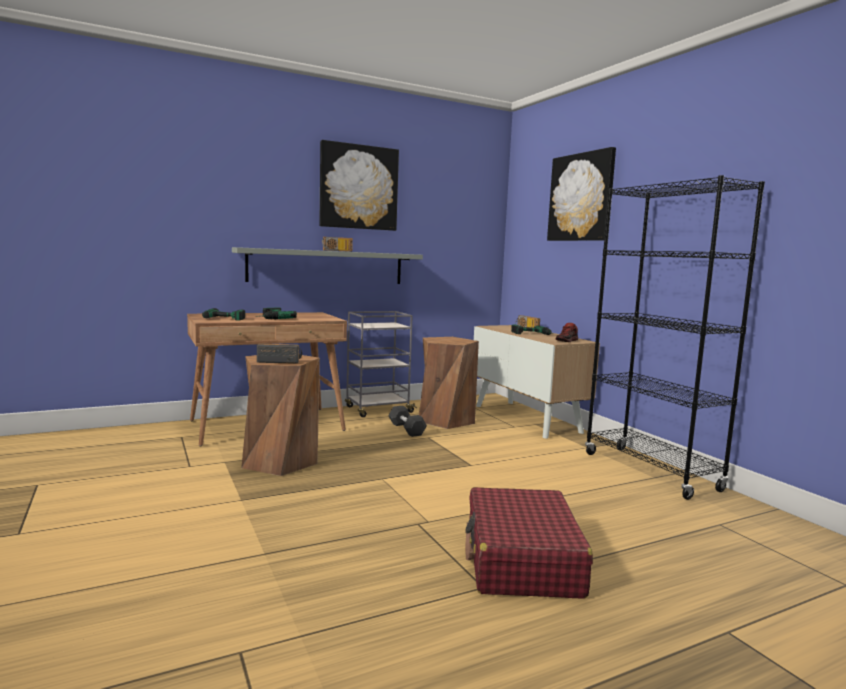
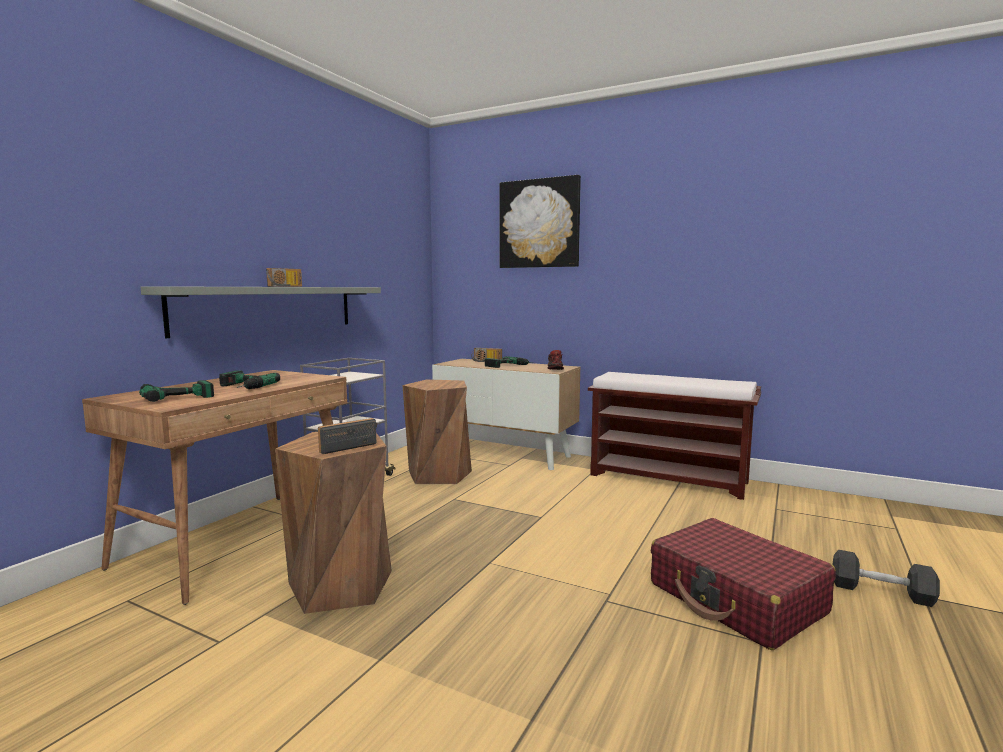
camera: 35 degrees left, 0 degrees up
picture [319,140,399,231] -> none
grey dumbbell [388,406,427,437] -> grey dumbbell moved to [833,550,940,607]
black bookcase [585,175,765,500] -> brown bench [588,372,761,500]

